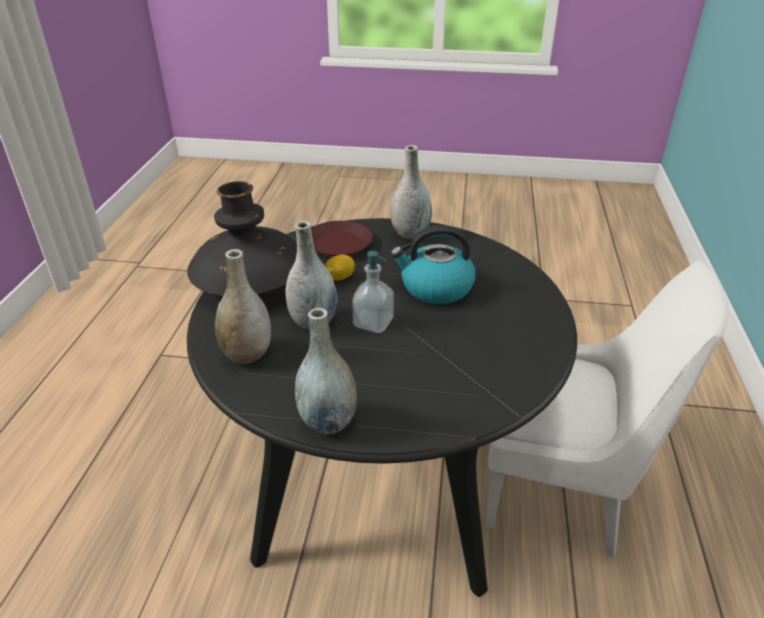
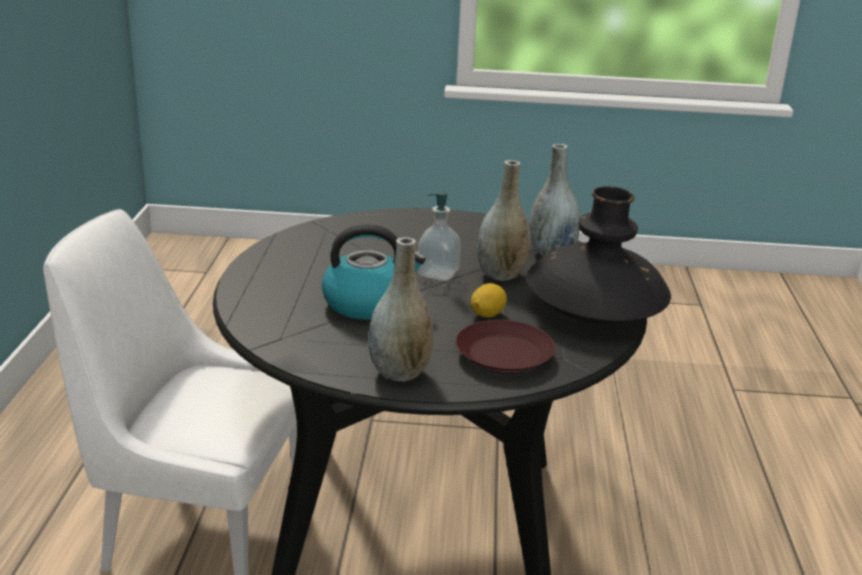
camera: 175 degrees right, 10 degrees down
grey vase [295,308,357,434] -> none

